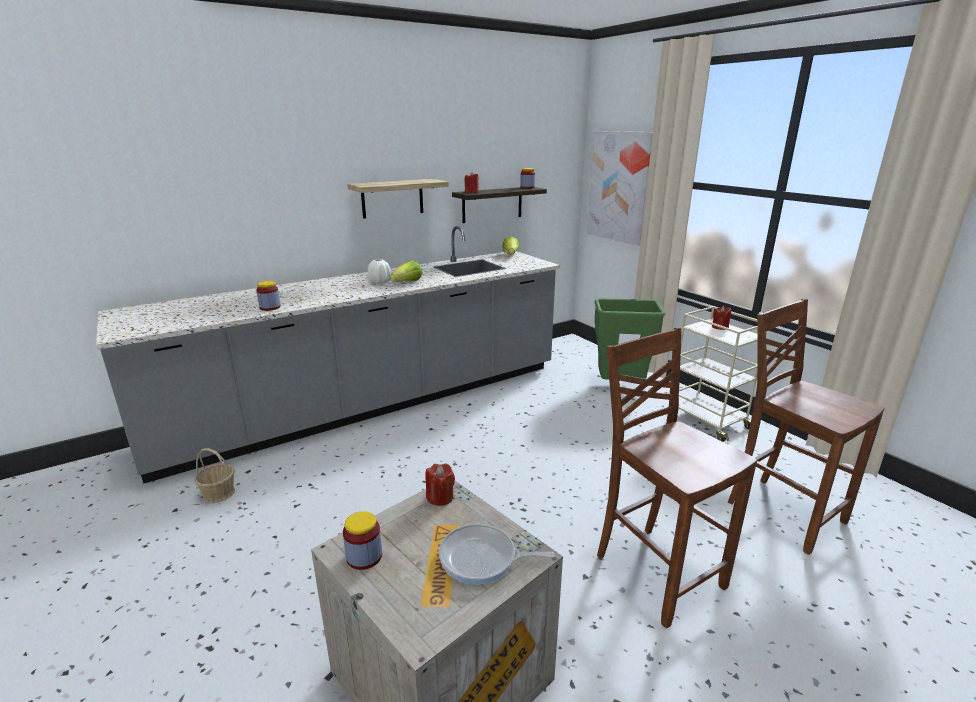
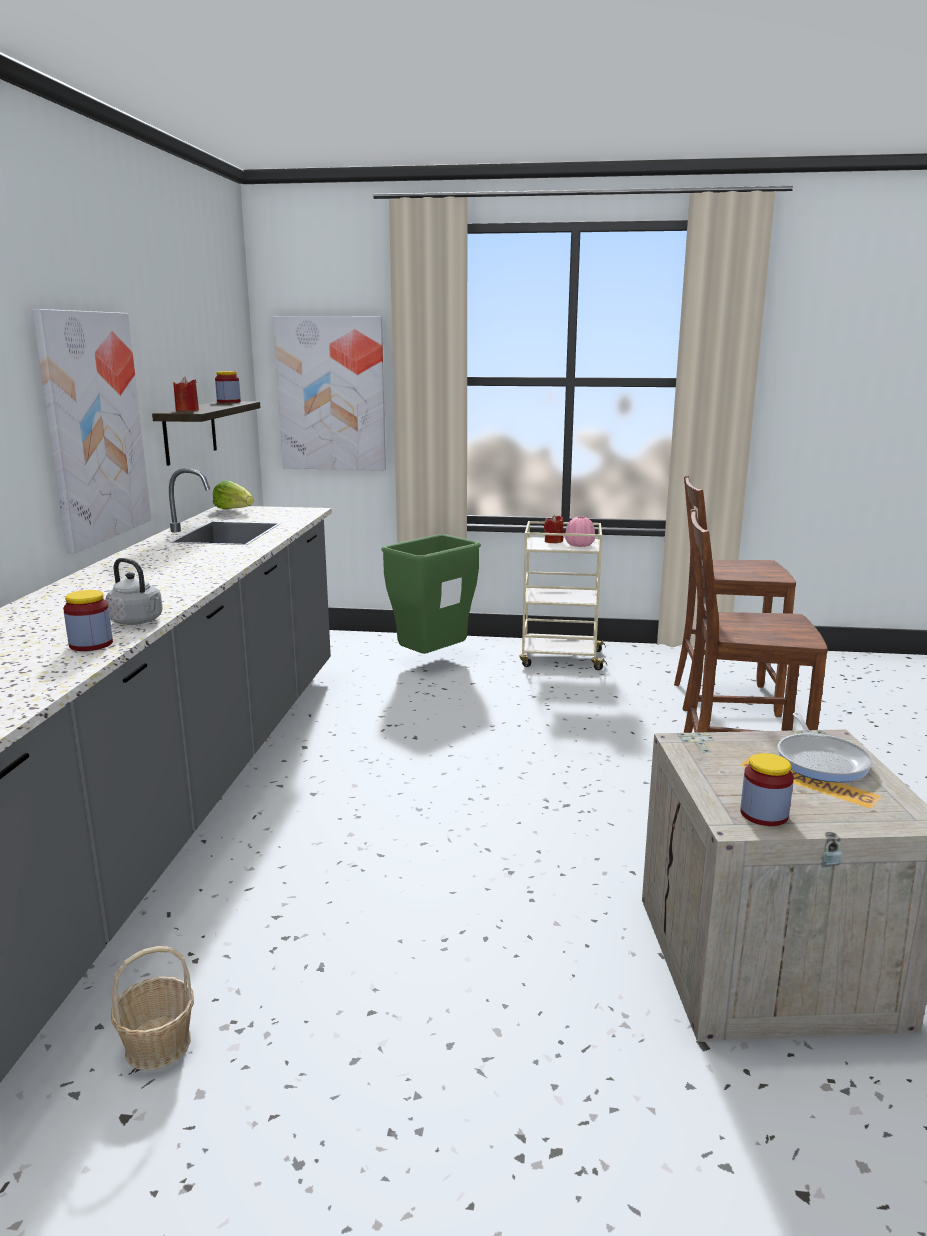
camera: 50 degrees left, 5 degrees down
shelf [347,179,449,219] -> picture [32,309,151,554]
white vase [367,259,391,284] -> none
lettuce [390,260,422,282] -> none
red candle [425,464,455,506] -> none
frying pan [439,524,555,584] -> frying pan turned 45 degrees counterclockwise [778,713,873,782]
none -> grey kettle [105,558,163,625]
none -> pink vase [565,516,595,547]

